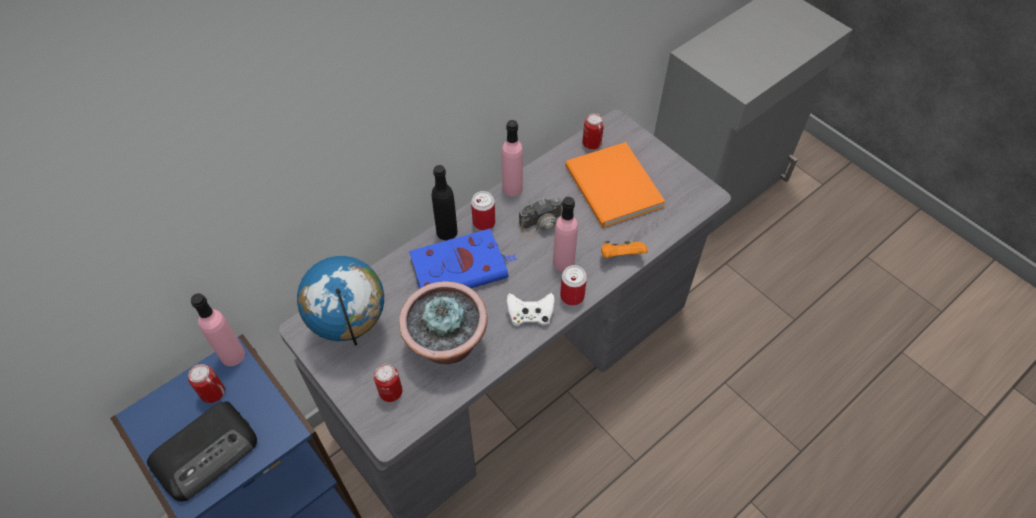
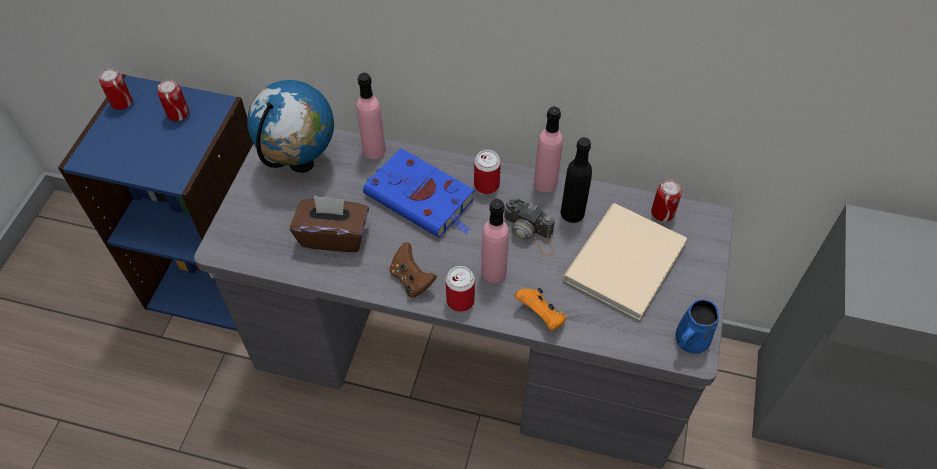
camera: 55 degrees right, 0 degrees up
radio [147,402,257,502] -> none
pink bottle [191,293,245,366] -> pink bottle moved to [357,73,386,159]
can [374,364,403,402] -> can moved to [99,68,133,110]
potted plant [399,281,488,364] -> brown tissue box [290,195,369,252]
black bottle [432,165,457,240] -> black bottle moved to [561,137,592,223]
white game controller [506,293,555,326] -> brown game controller [390,243,436,298]
orange book [565,142,665,228] -> beige book [563,203,687,321]
none -> blue mug [676,299,719,354]

